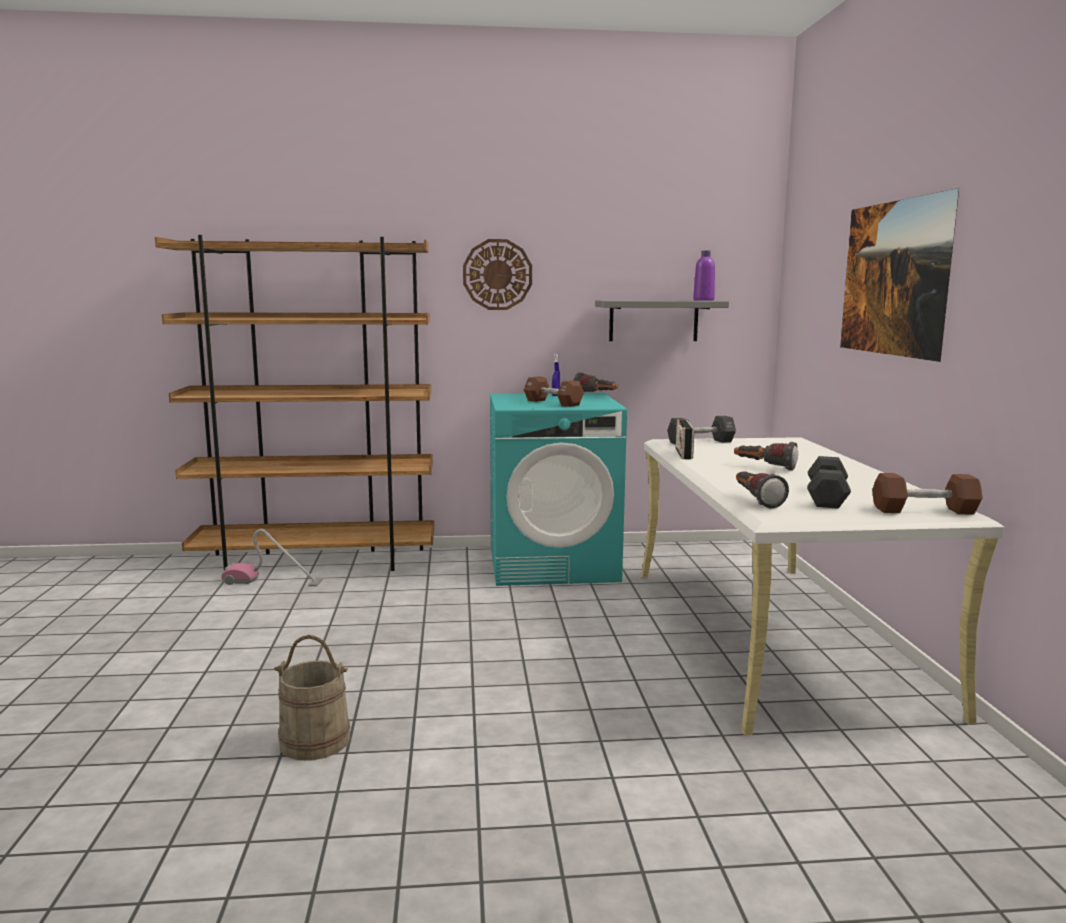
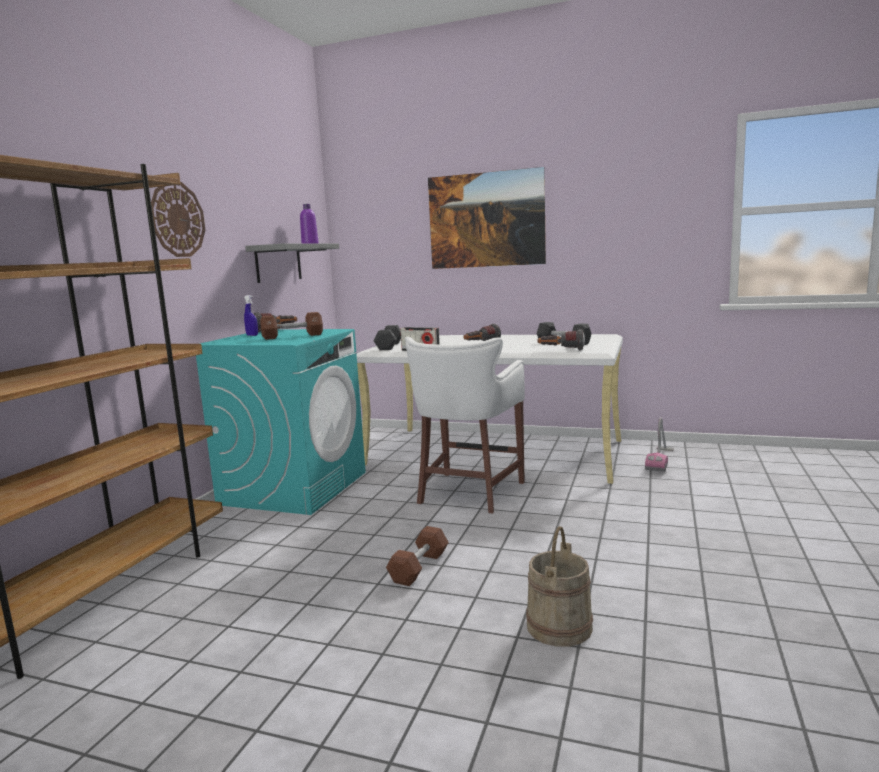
camera: 65 degrees left, 0 degrees up
vacuum cleaner [221,529,323,587] -> vacuum cleaner moved to [645,417,674,472]
brown dumbbell [872,473,983,515] -> brown dumbbell moved to [386,526,449,586]
none -> white stool [405,337,525,513]

